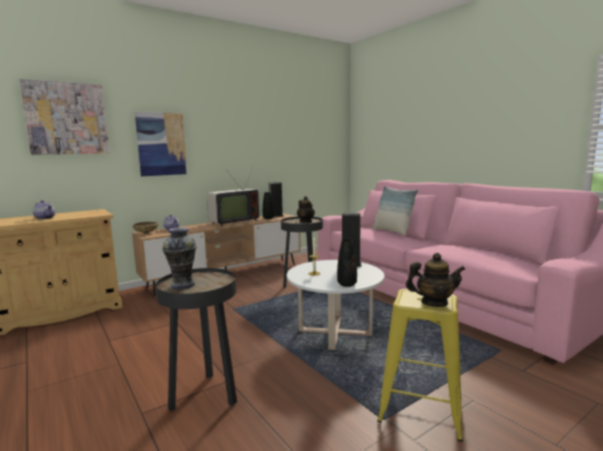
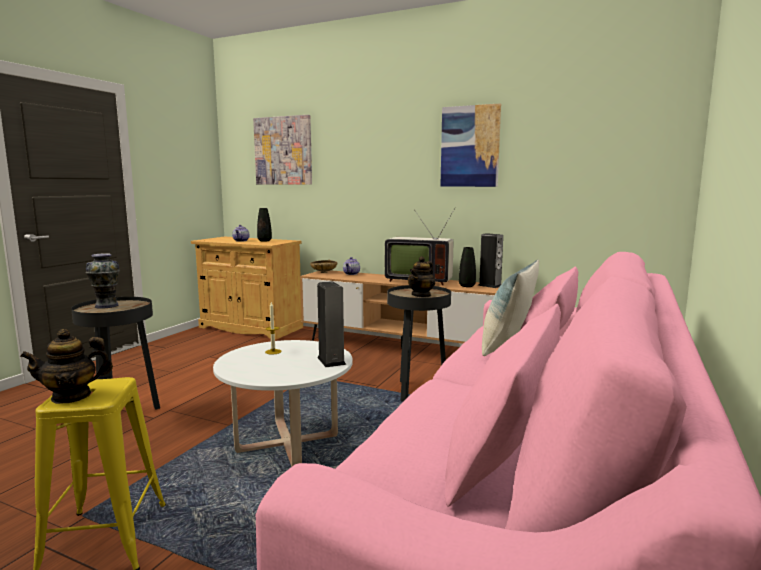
camera: 60 degrees right, 0 degrees up
picture [135,112,187,176] -> picture moved to [440,103,501,187]
black vase [337,239,357,287] -> black vase moved to [257,208,272,242]
teapot [406,253,465,307] -> teapot turned 90 degrees clockwise [20,329,113,404]

